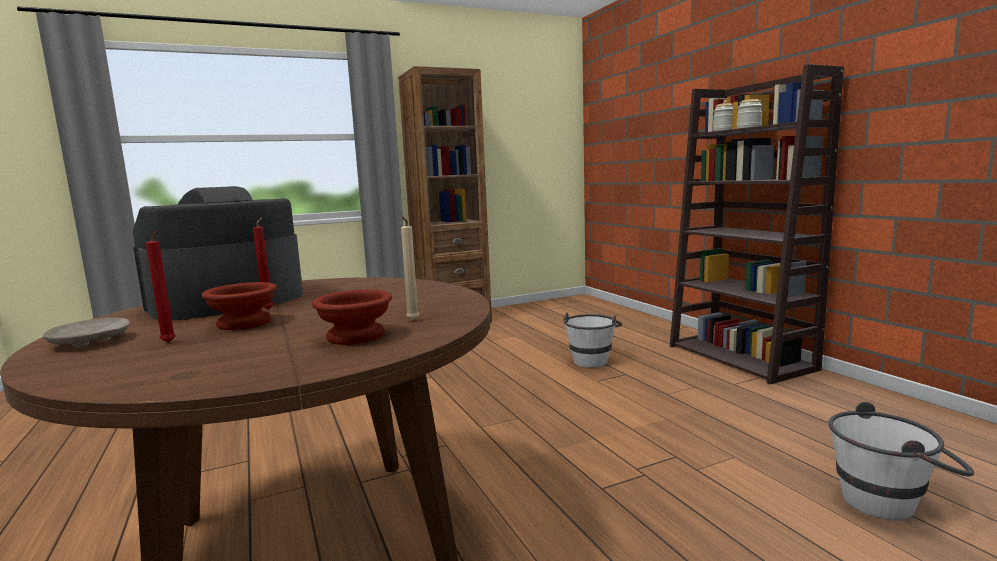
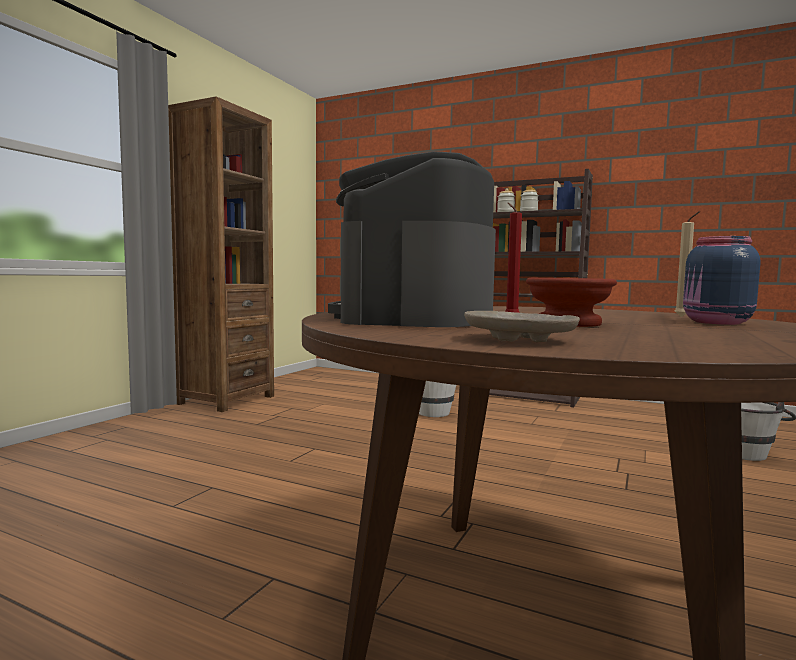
camera: 40 degrees left, 5 degrees down
red candle [146,230,176,343] -> none
brown bowl [312,289,392,345] -> blue jar [683,236,760,325]

